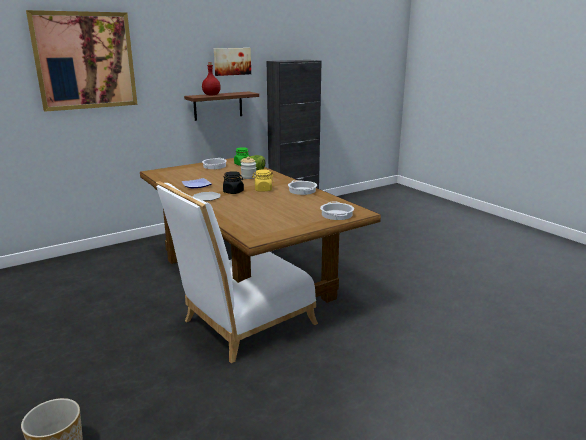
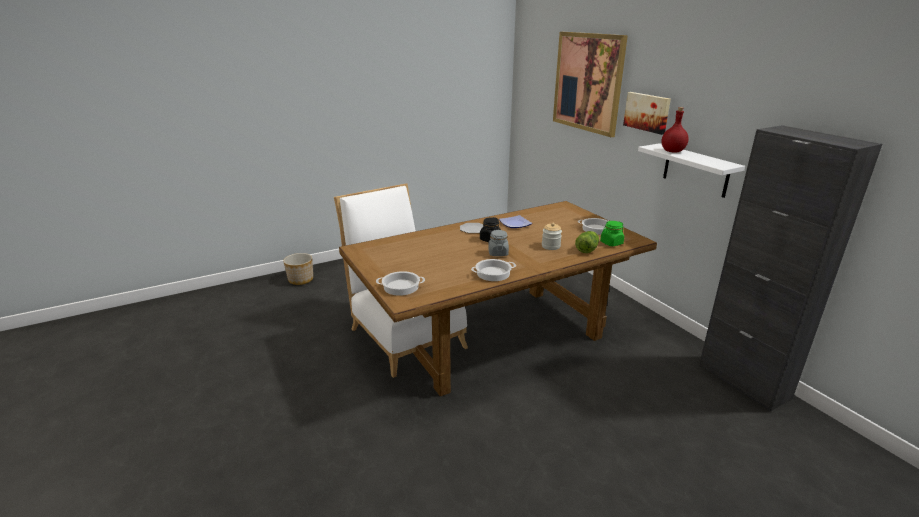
camera: 95 degrees right, 5 degrees up
brown shelf [184,92,259,121] -> white shelf [638,143,745,198]
picture [214,48,251,76] -> picture moved to [623,92,671,135]
yellow jar [252,169,274,191] -> grey jar [488,230,509,256]

